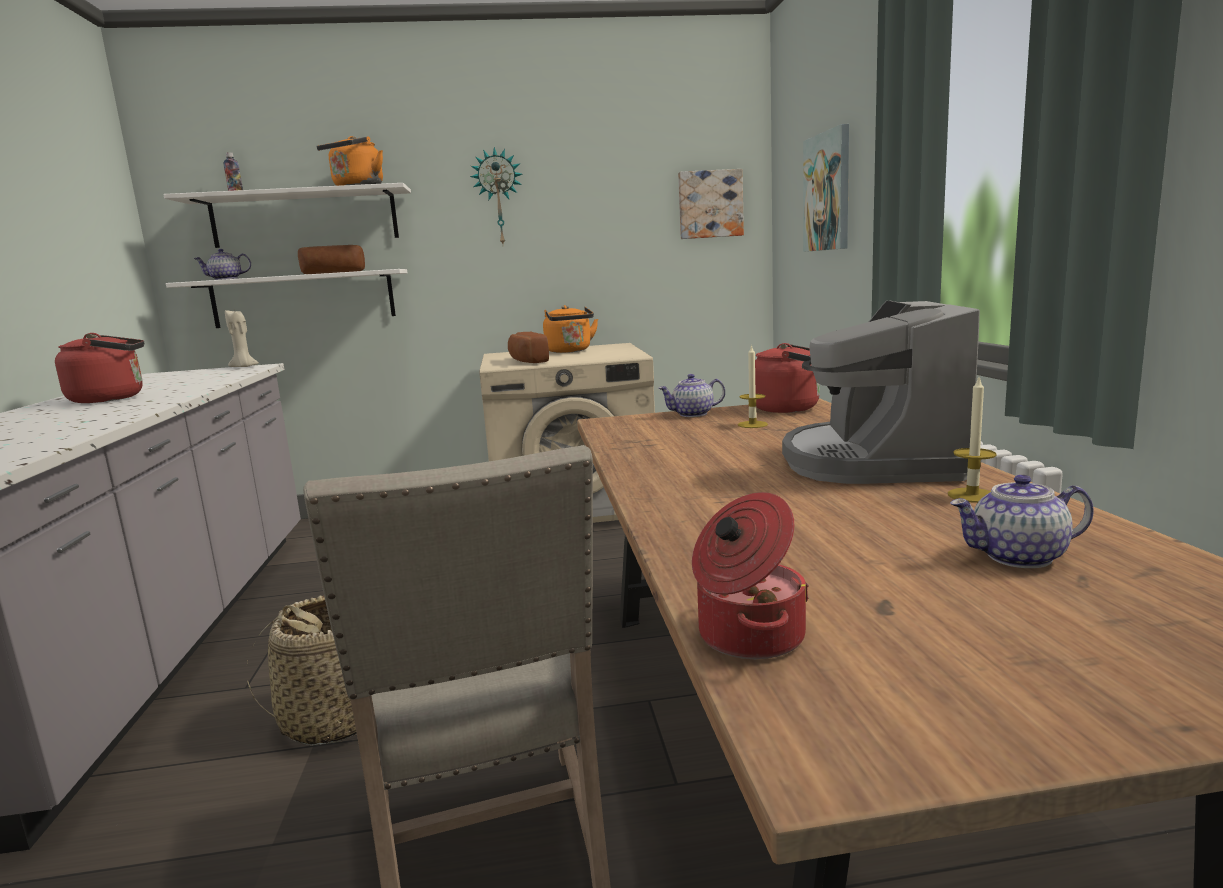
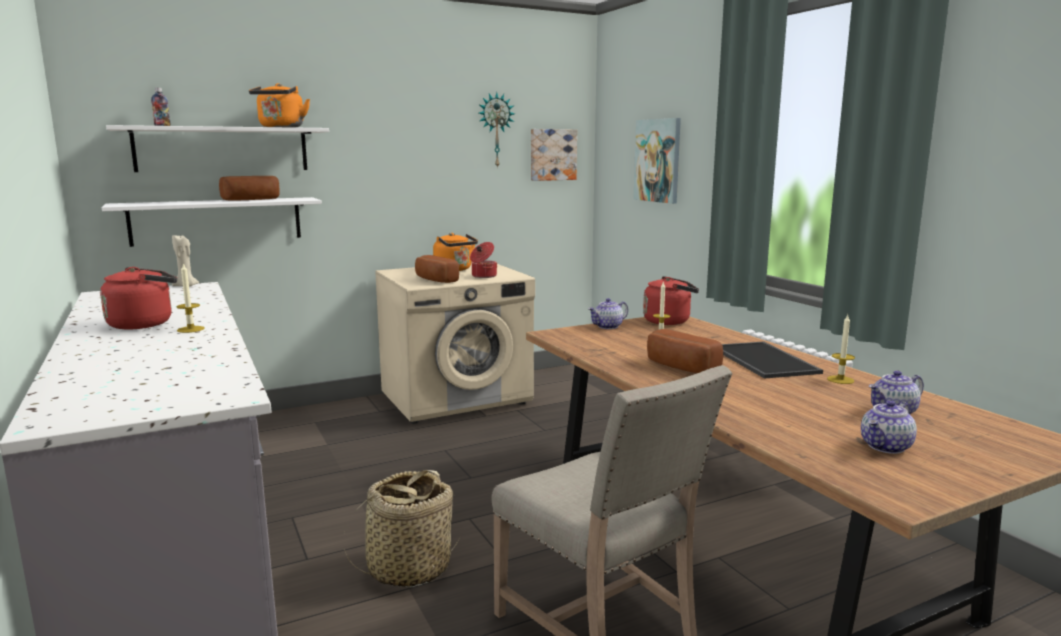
camera: 20 degrees left, 0 degrees up
teapot [194,249,251,280] -> teapot moved to [861,400,917,454]
wall clock [470,147,523,244] -> wall clock moved to [479,92,515,169]
cooking pot [692,492,809,659] -> cooking pot moved to [470,242,497,278]
coffee machine [782,301,980,484] -> tray [722,341,823,379]
none -> candle [176,263,205,333]
none -> bread [647,329,723,373]

